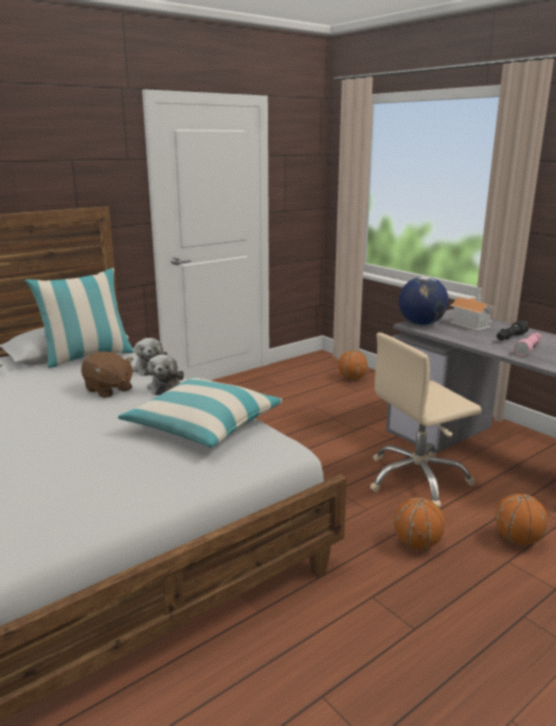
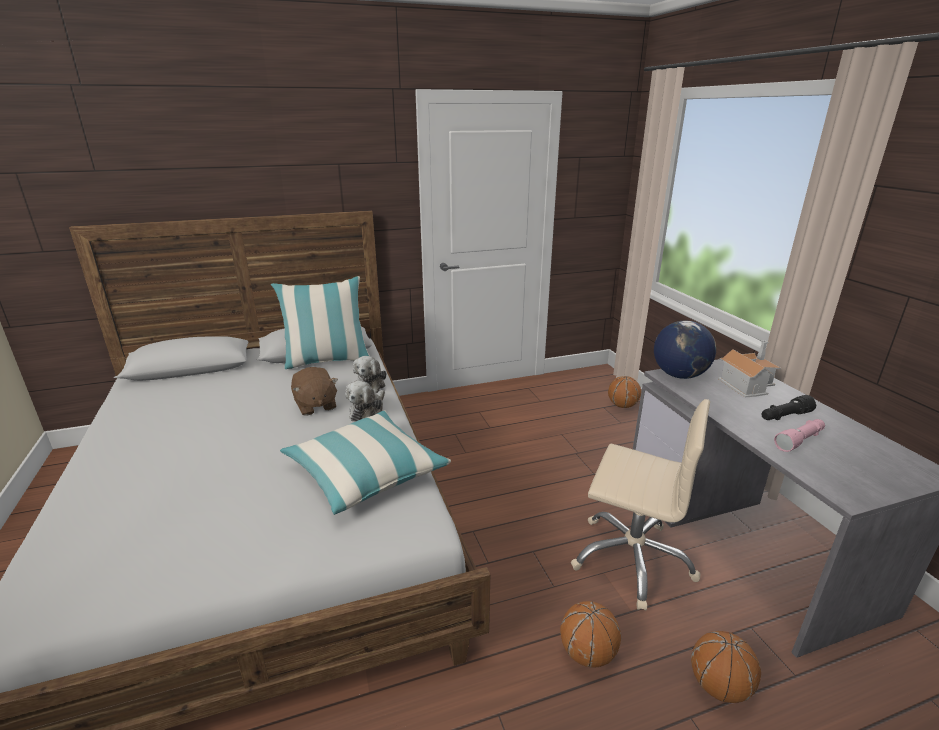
camera: 20 degrees right, 5 degrees up
beige office chair [370,333,482,508] -> beige office chair turned 150 degrees counterclockwise [571,399,710,610]

